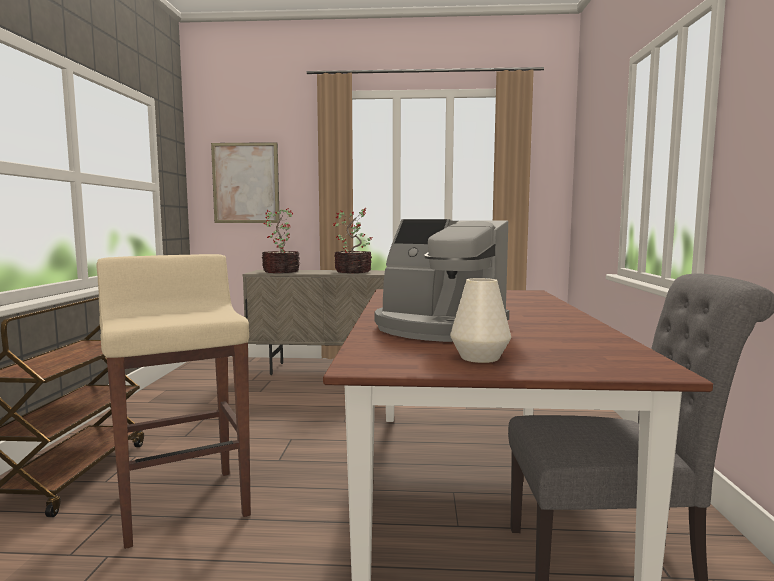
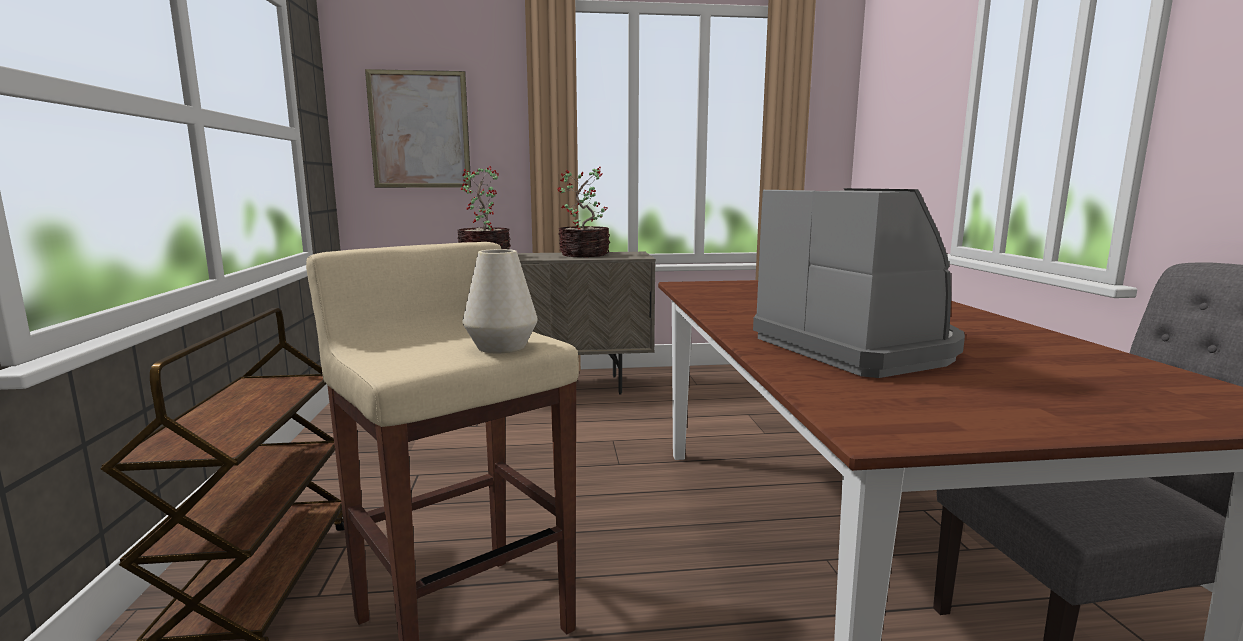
camera: 10 degrees left, 5 degrees up
coffee machine [375,219,509,342] -> coffee machine turned 135 degrees counterclockwise [753,188,965,378]
white vase [450,278,511,363] -> white vase moved to [463,249,538,353]

